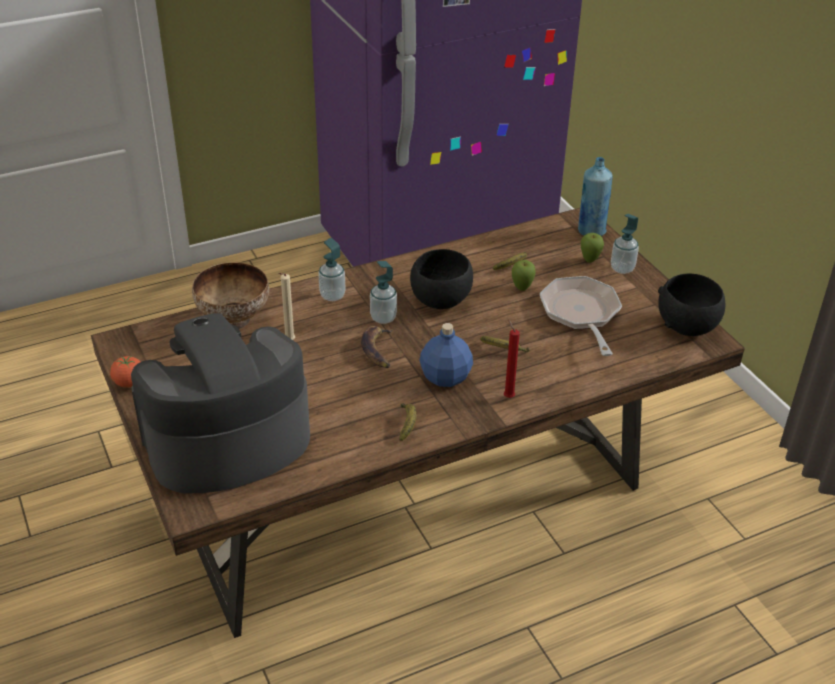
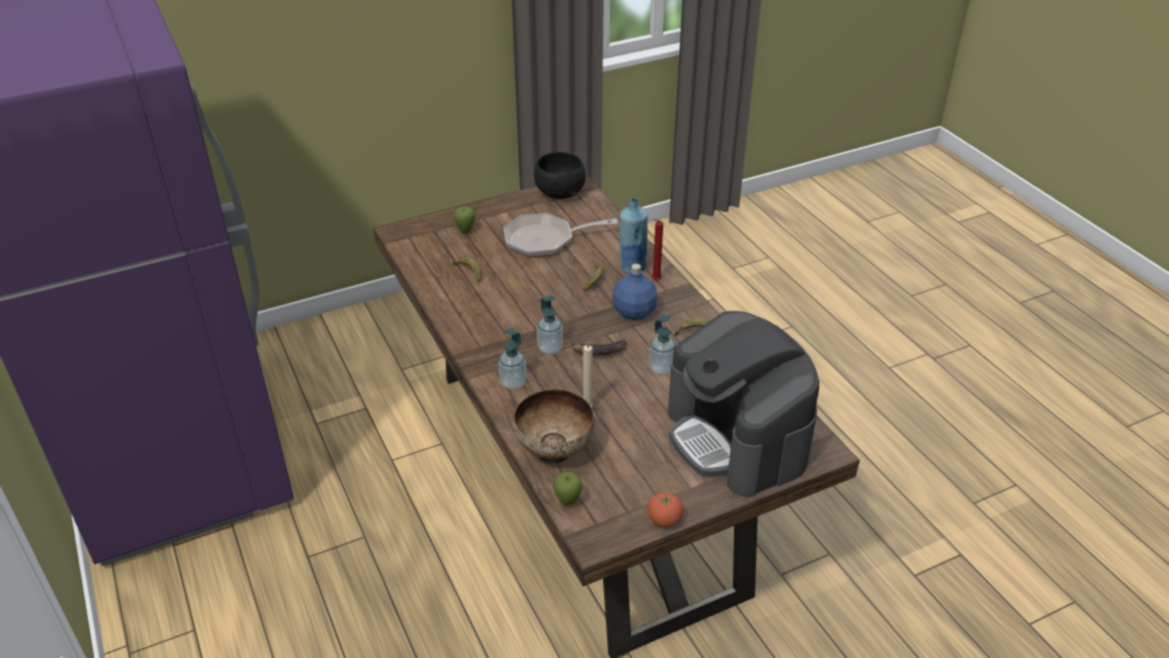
camera: 90 degrees left, 0 degrees up
black bowl [410,249,473,309] -> none
apple [512,260,536,291] -> apple moved to [553,472,582,506]
blue bottle [578,157,613,236] -> blue bottle moved to [619,197,648,274]
soap dispenser [611,214,639,274] -> soap dispenser moved to [649,315,676,375]

